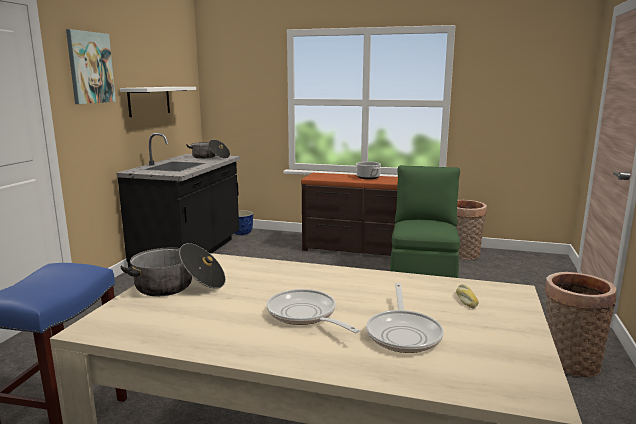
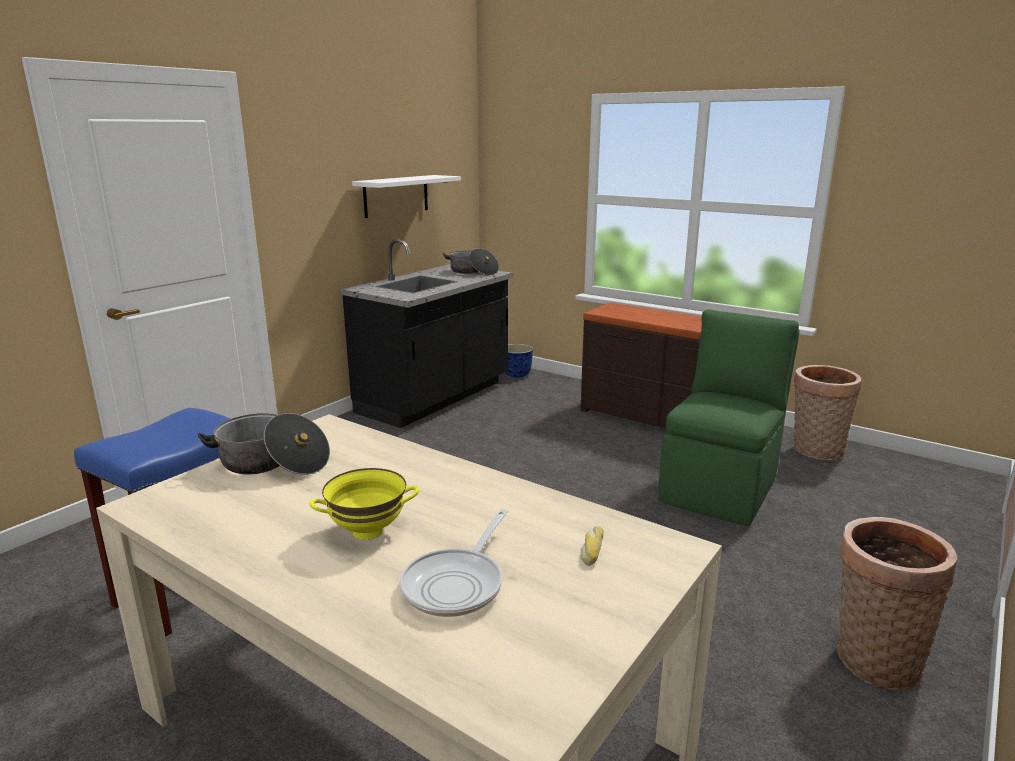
camera: 20 degrees right, 5 degrees up
picture [66,29,116,104] -> none
frying pan [267,289,360,333] -> yellow bowl [309,468,419,540]
cooking pot [356,162,382,179] -> none

